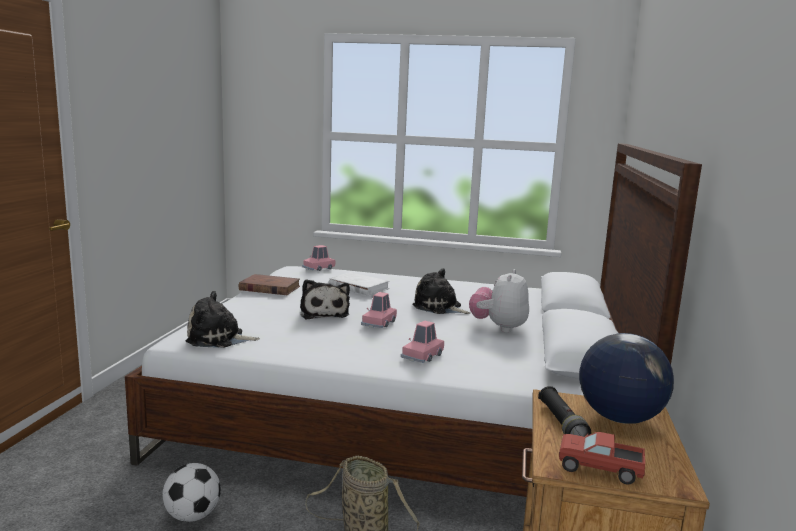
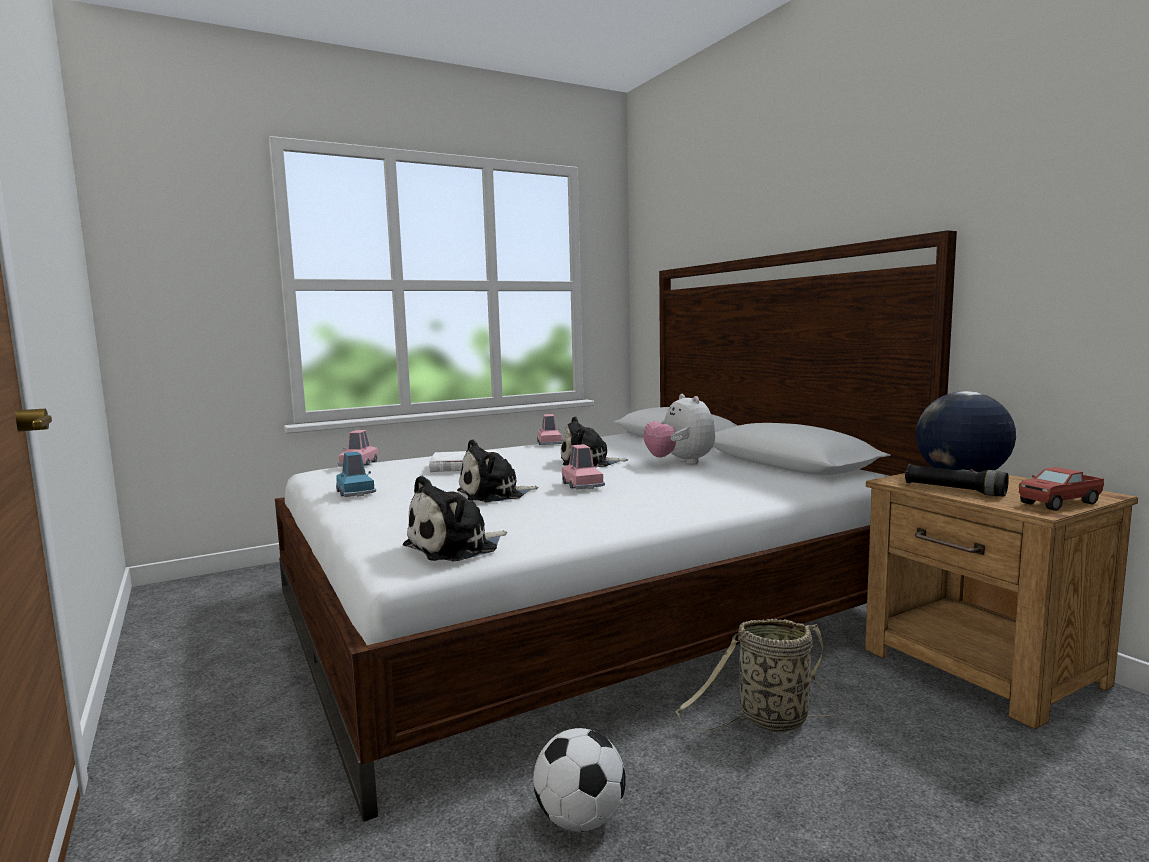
camera: 40 degrees left, 5 degrees down
brown book [239,274,300,295] -> blue toy car [336,451,376,497]
plush toy [300,279,350,319] -> plush toy turned 120 degrees clockwise [457,439,539,502]
pink toy car [401,320,444,363] -> pink toy car moved to [537,414,562,445]

